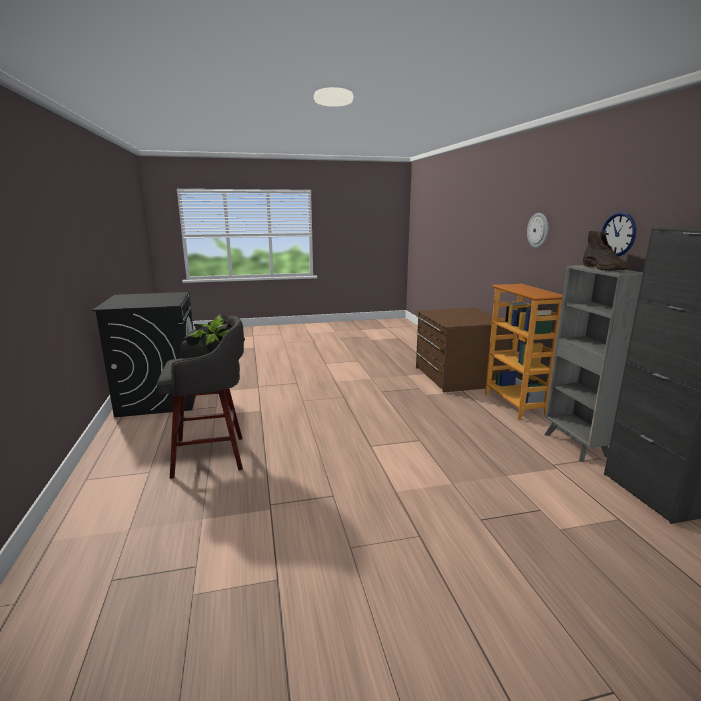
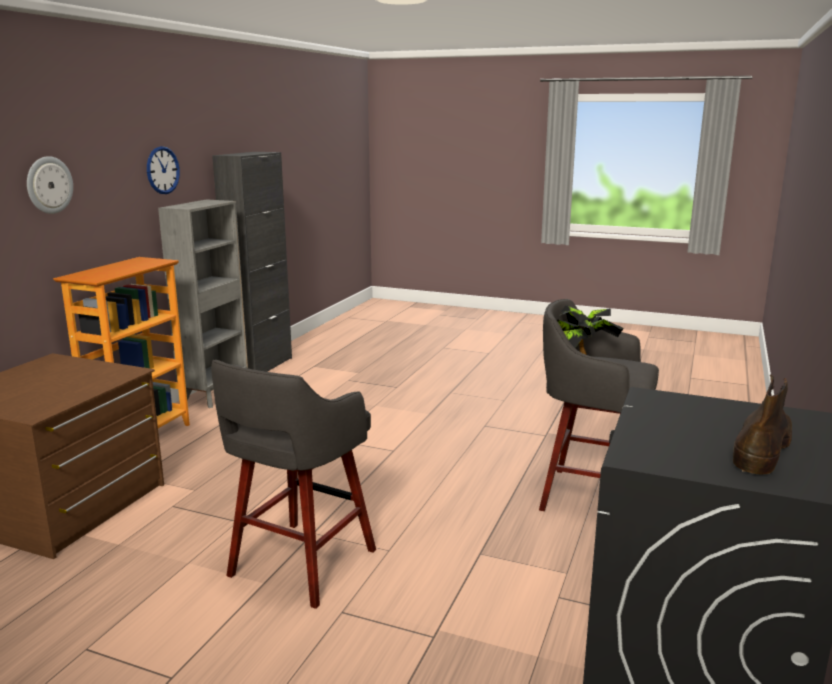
camera: 145 degrees left, 0 degrees up
brown boot [583,231,628,271] -> brown boot moved to [733,375,792,474]
none -> grey stool [211,360,376,609]

